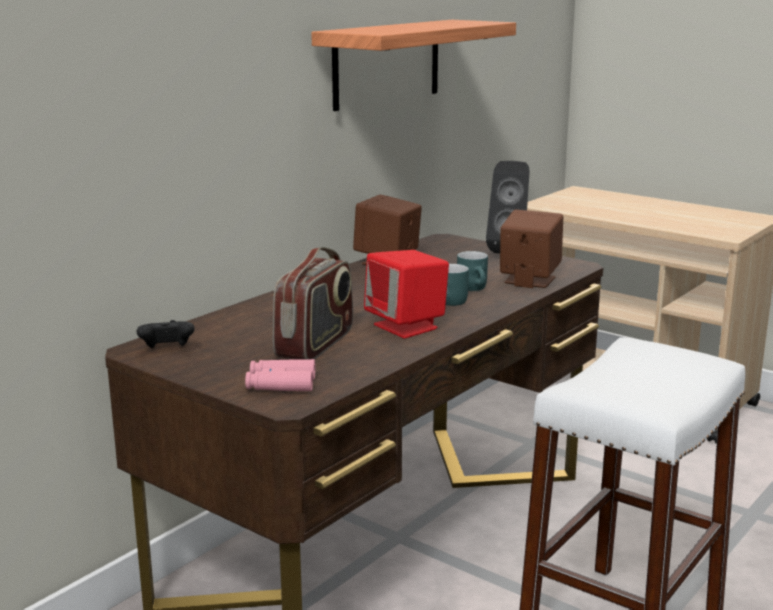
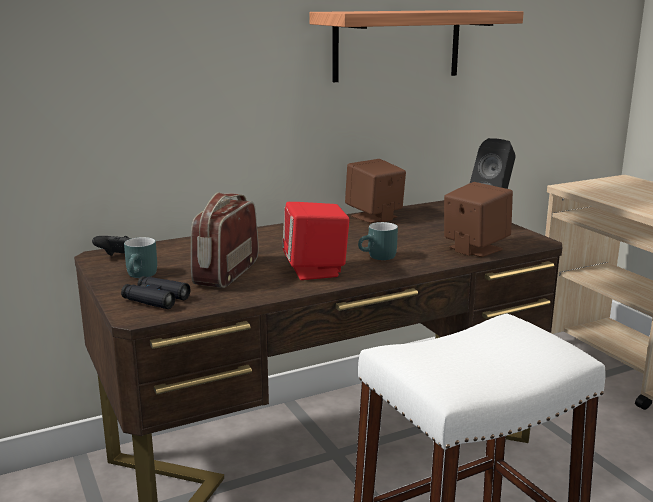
camera: 25 degrees right, 0 degrees up
pink binoculars [245,359,315,391] -> black binoculars [121,276,190,309]
radio [273,247,353,360] -> radio turned 150 degrees clockwise [191,192,259,288]
turquoise mug [457,251,488,291] -> turquoise mug moved to [124,237,157,278]

